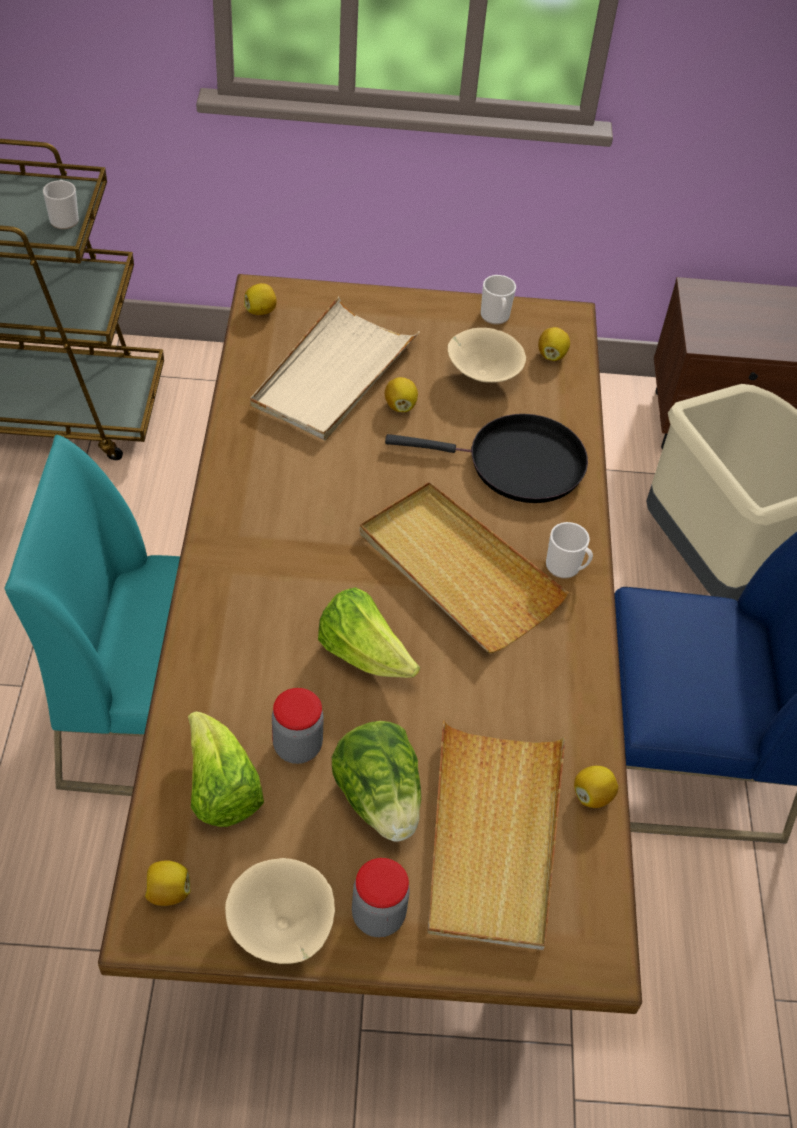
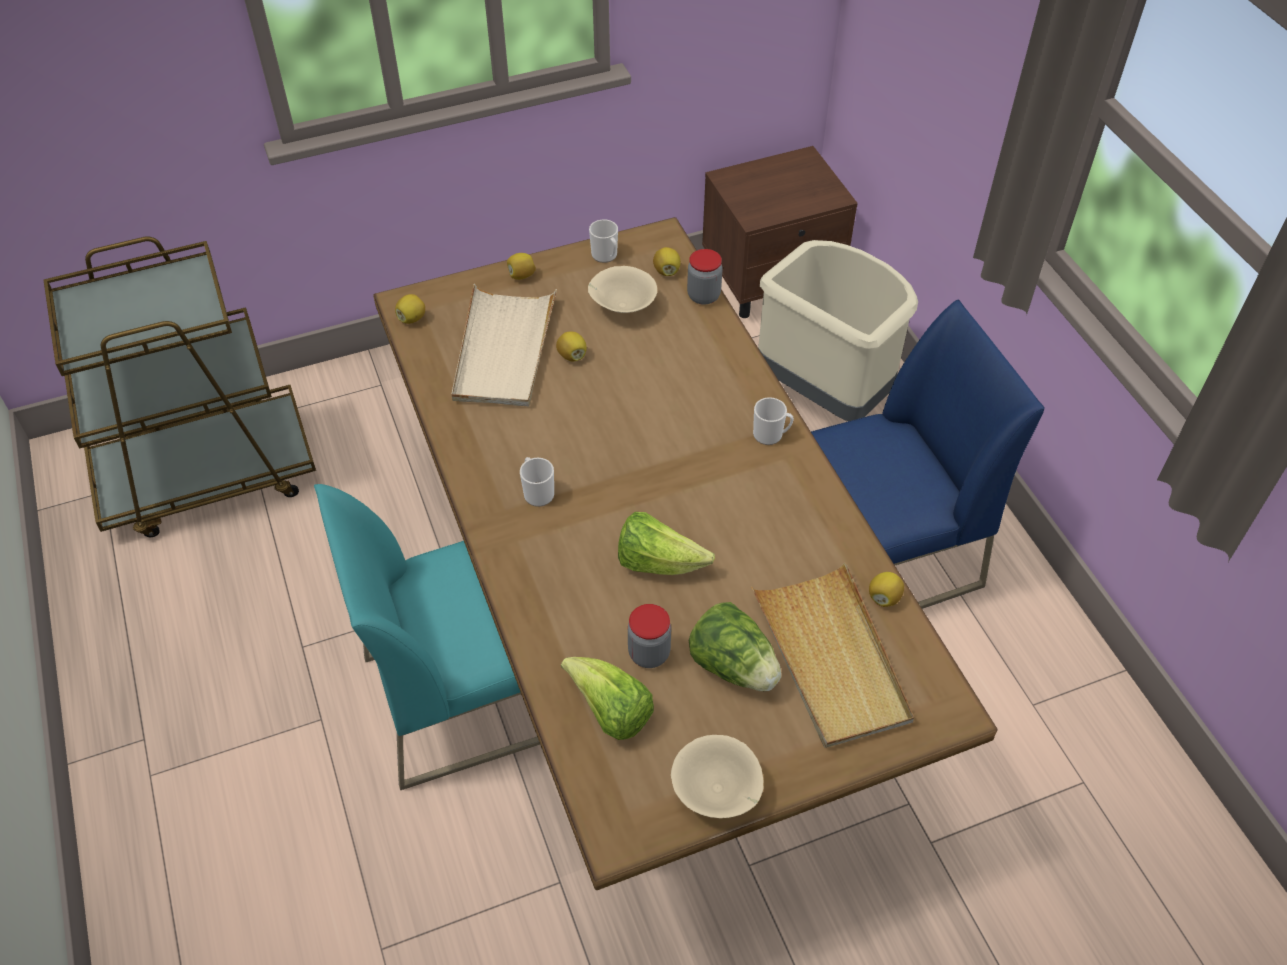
camera: 20 degrees left, 0 degrees up
mug [43,180,79,229] -> mug moved to [520,457,554,507]
lemon [145,860,191,906] -> lemon moved to [507,253,536,280]
jar [352,858,410,937] -> jar moved to [687,249,722,305]
beige tray [360,482,569,653] -> none
black frying pan [385,414,588,503] -> none

